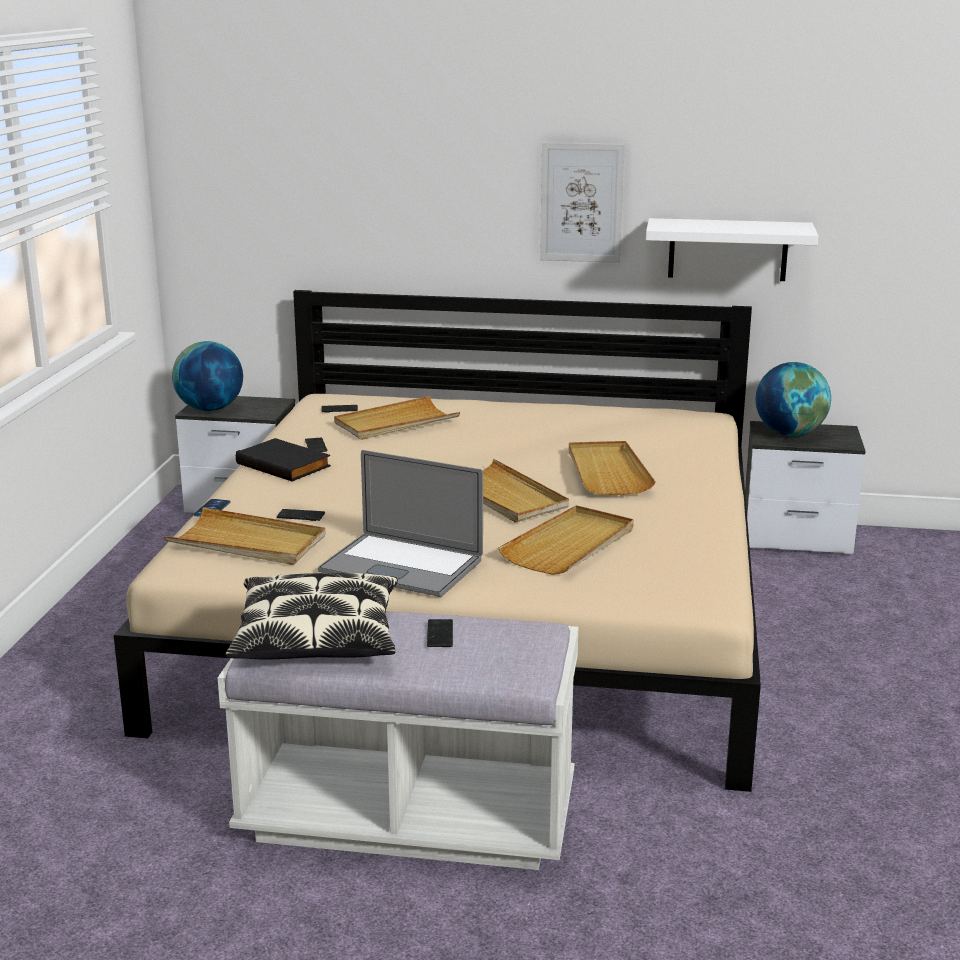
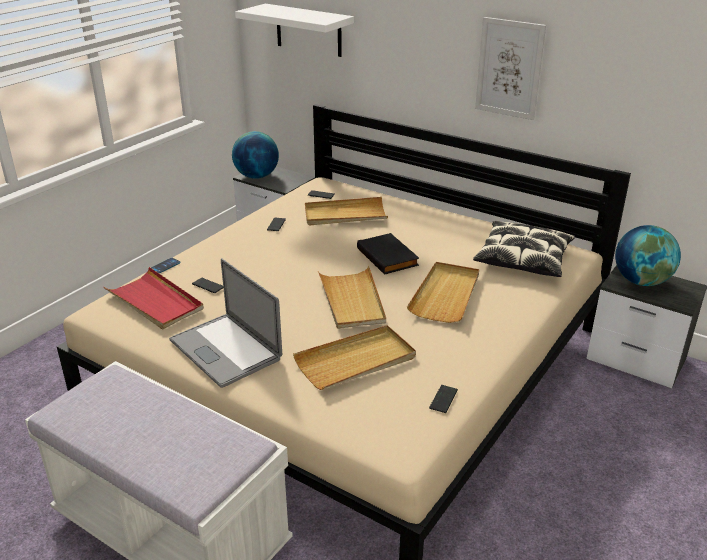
camera: 25 degrees right, 10 degrees up
beige tray [163,507,326,565] -> red tray [104,267,204,329]
pillow [226,573,398,660] -> pillow moved to [473,221,575,277]
black book [236,438,331,482] -> black book moved to [357,233,419,275]
phone [427,619,453,647] -> phone moved to [429,385,458,413]
white shelf [646,218,818,281] -> white shelf moved to [235,4,354,57]

